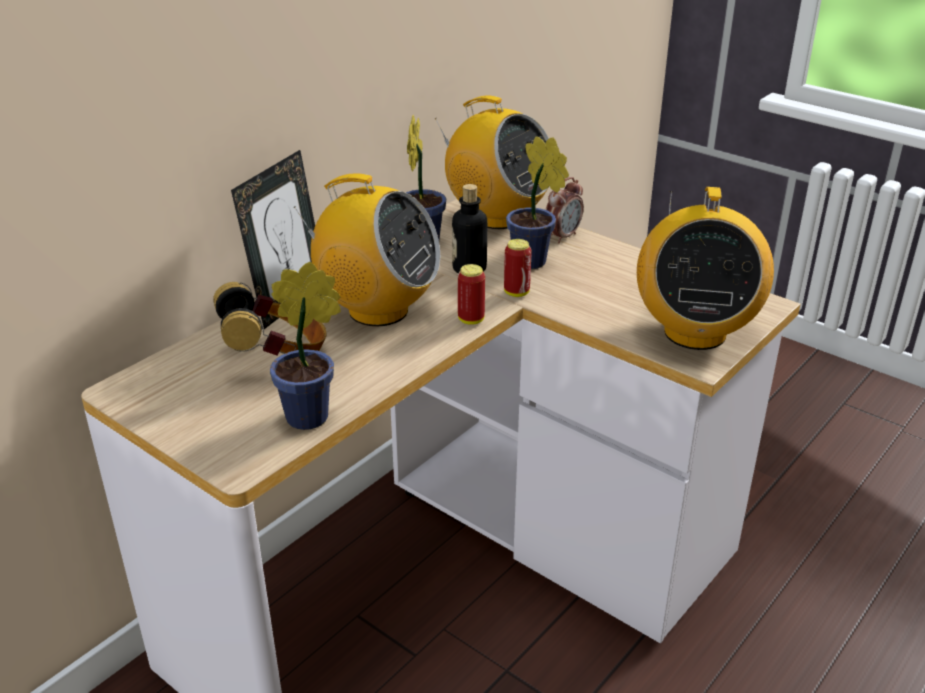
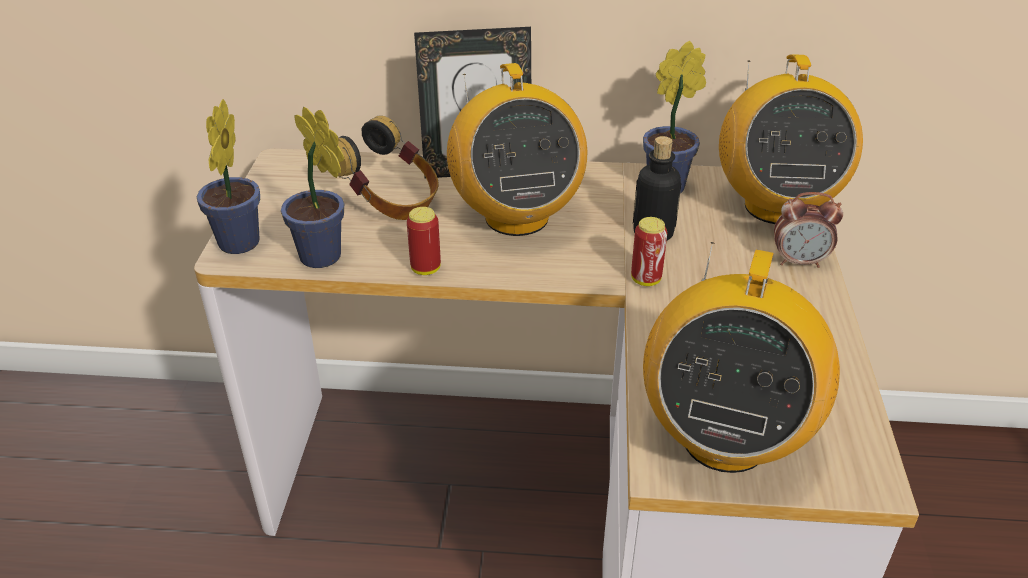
camera: 55 degrees right, 5 degrees up
can [458,264,485,325] -> can moved to [407,207,441,275]
potted plant [506,136,569,269] -> potted plant moved to [197,99,260,254]
radio [637,187,774,350] -> radio turned 45 degrees counterclockwise [643,242,840,473]

